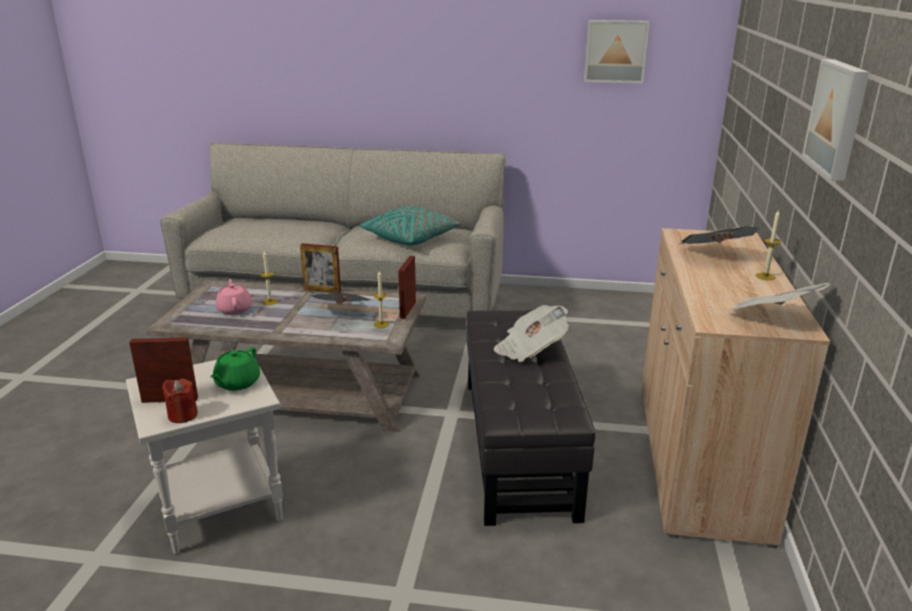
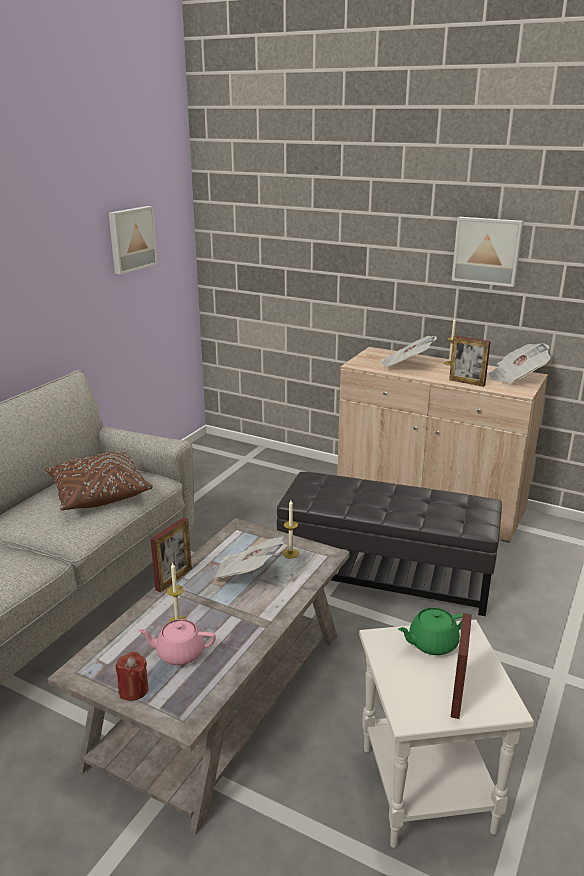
camera: 70 degrees left, 0 degrees up
red candle [162,379,198,423] -> red candle moved to [115,652,149,701]
green teapot [210,347,260,391] -> green teapot turned 120 degrees clockwise [398,608,463,655]
turquoise pillow [360,206,462,246] -> brown pillow [45,452,153,510]
picture frame [398,256,416,319] -> picture frame moved to [449,336,491,387]
newspaper [494,305,569,362] -> none

